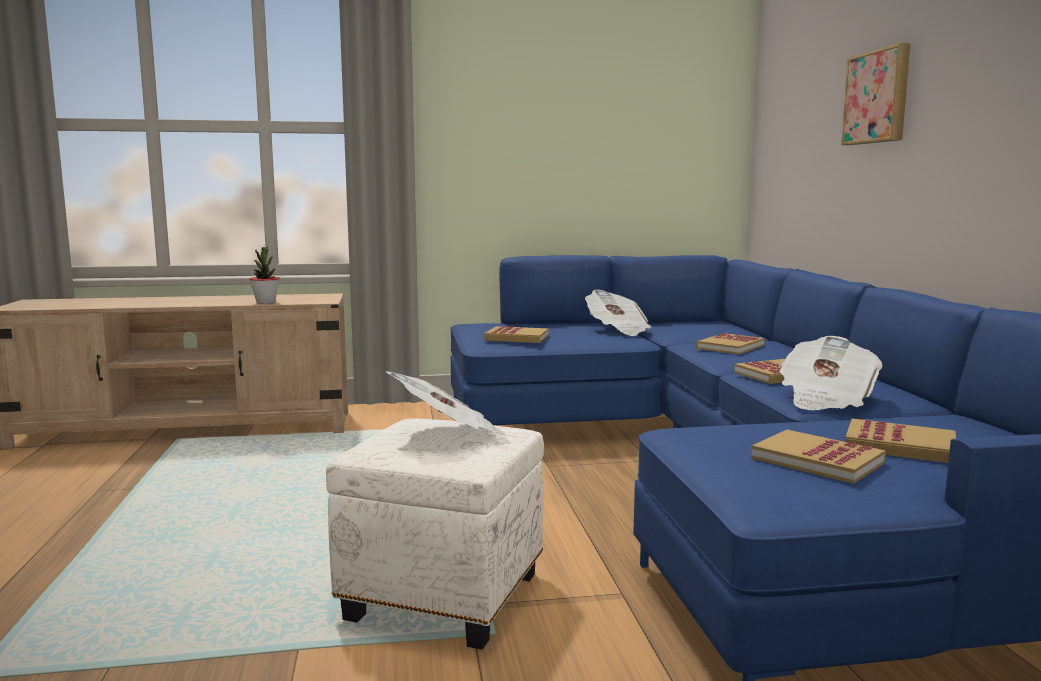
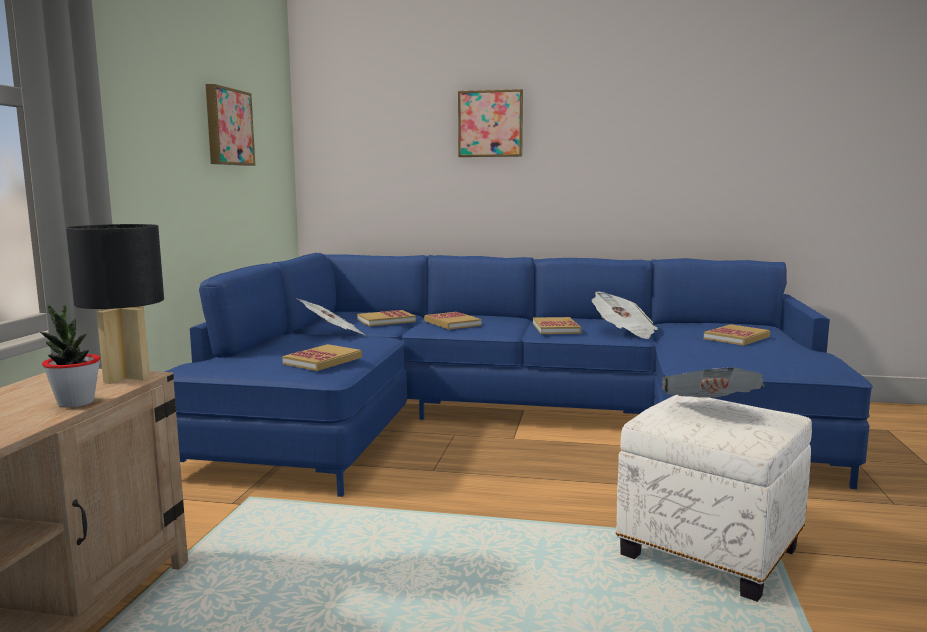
camera: 70 degrees left, 0 degrees up
book [751,430,886,484] -> book moved to [357,310,416,326]
none -> black table lamp [66,224,164,384]
none -> picture [206,84,255,166]

